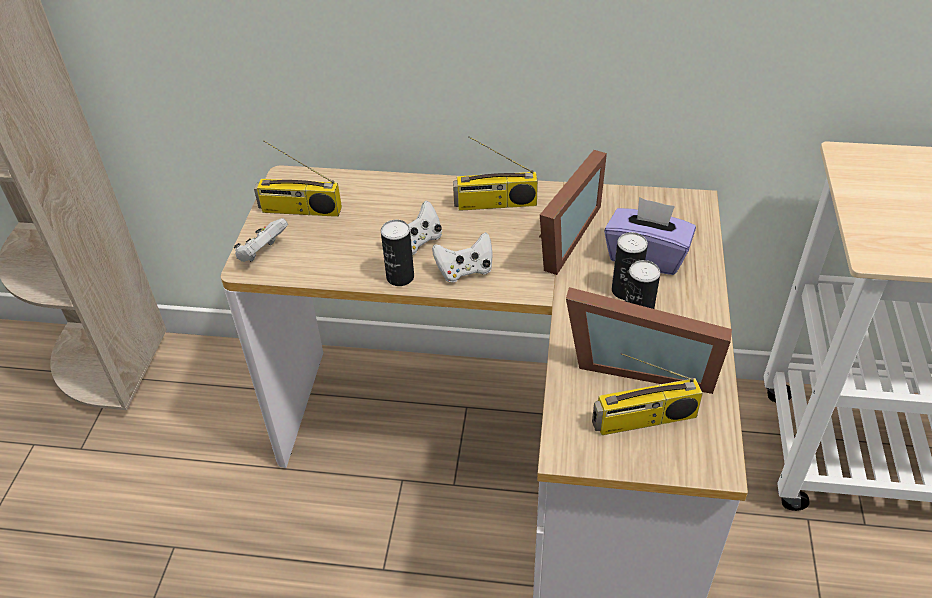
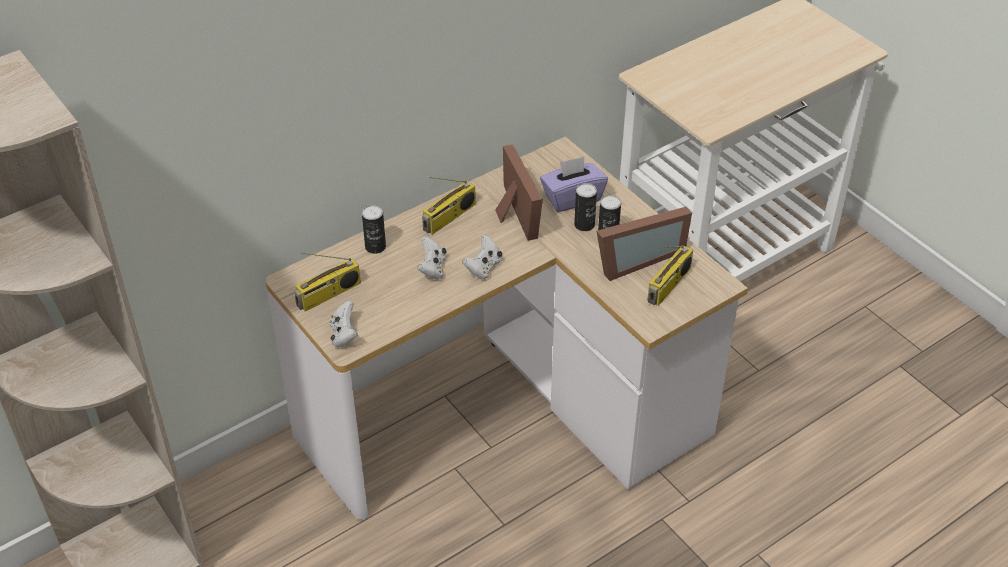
camera: 45 degrees left, 0 degrees up
can [381,220,414,286] -> can moved to [362,205,386,254]

